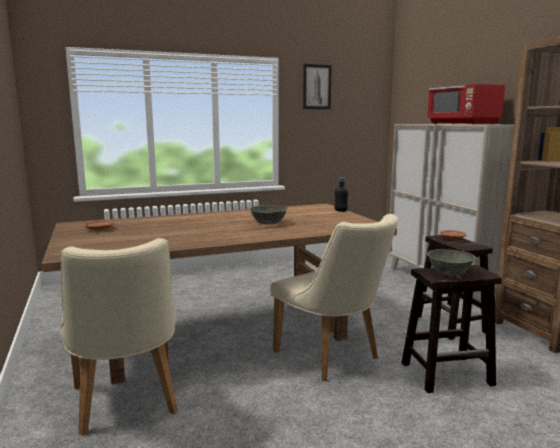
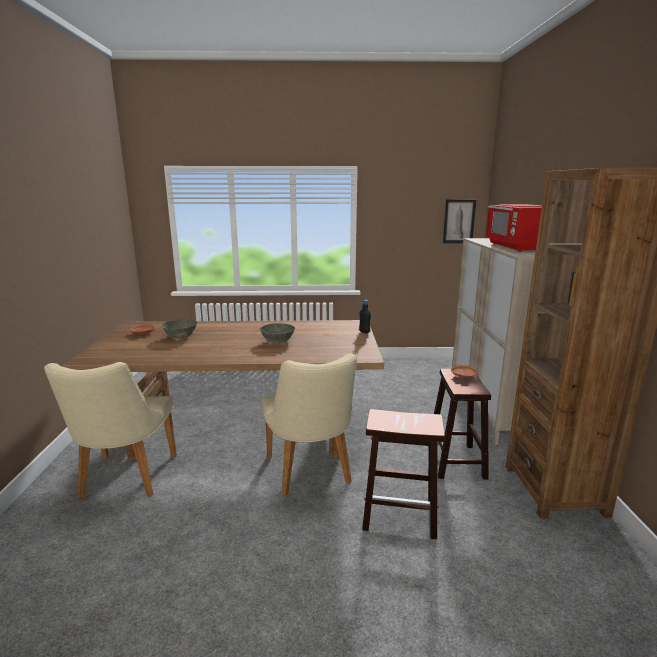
camera: 20 degrees right, 5 degrees up
picture [303,64,332,109] -> picture moved to [443,199,476,243]
grey bowl [427,249,476,276] -> grey bowl moved to [161,319,198,339]

